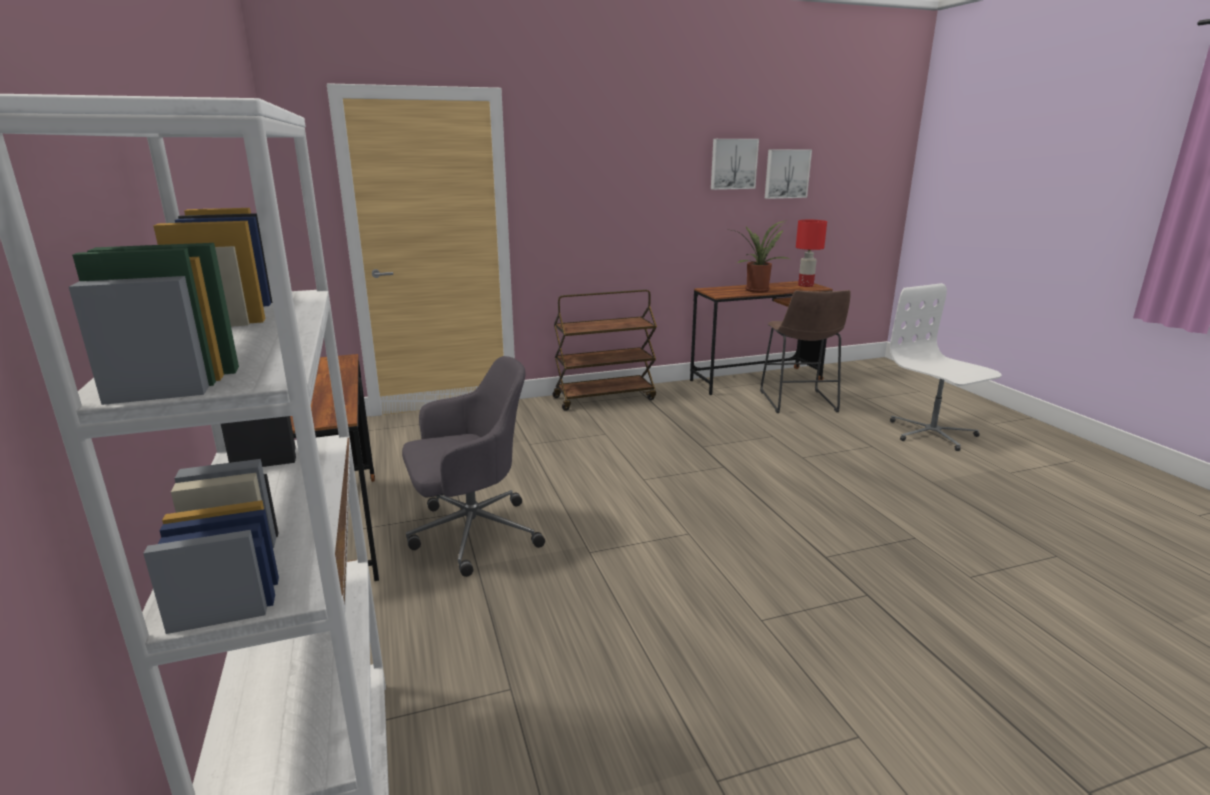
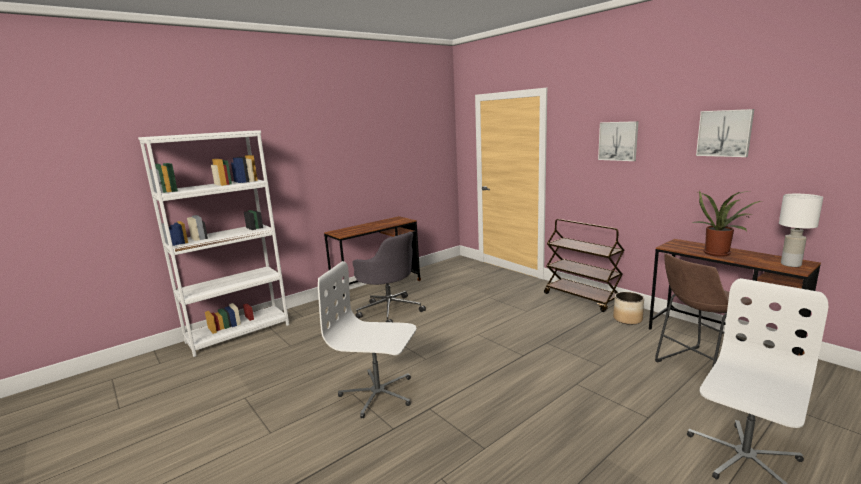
camera: 70 degrees right, 5 degrees down
picture [765,149,812,199] -> picture moved to [598,121,639,161]
red table lamp [796,220,827,287] -> white table lamp [779,194,823,267]
none -> white office chair [318,261,416,418]
none -> planter [613,292,644,325]

